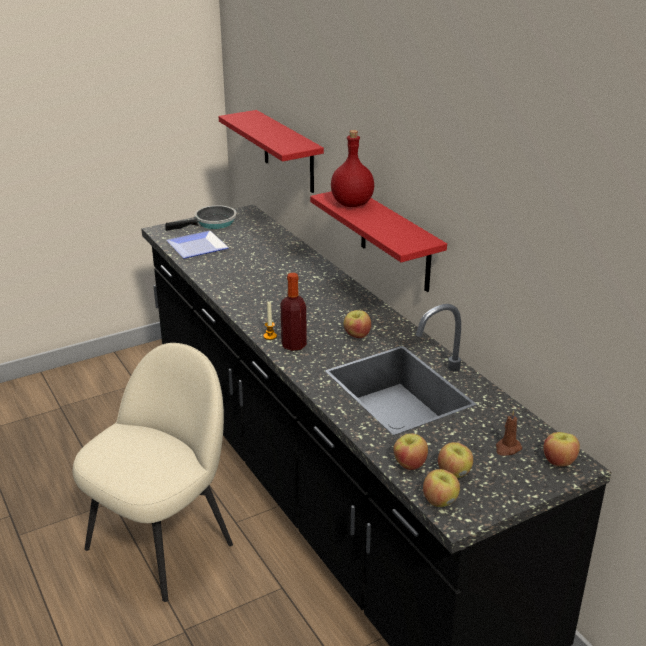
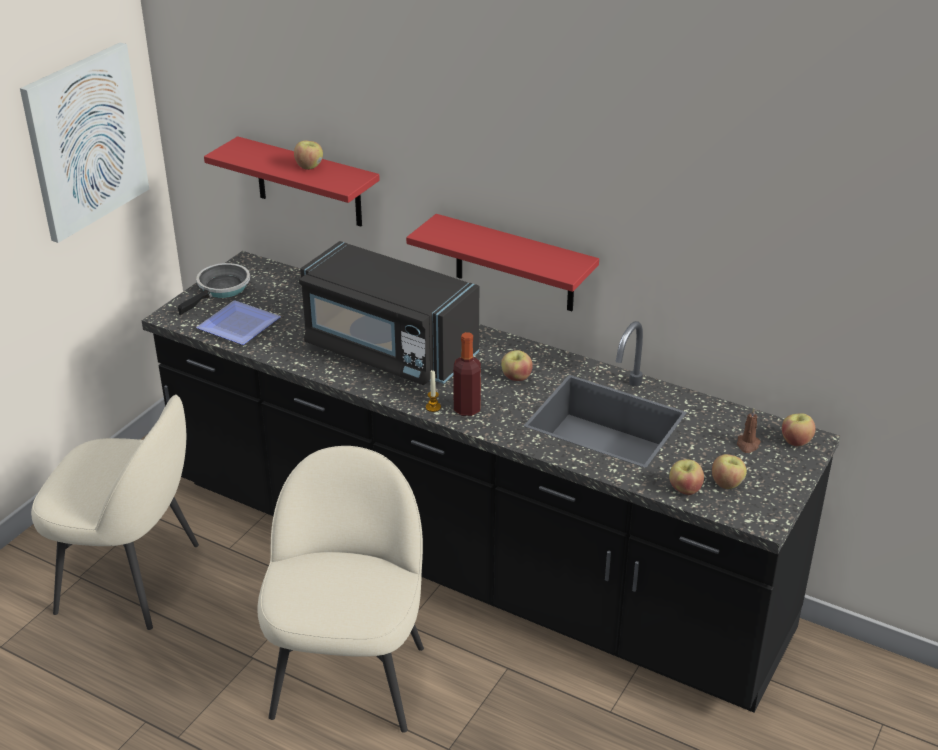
camera: 30 degrees left, 5 degrees up
red bottle [331,130,374,207] -> none
apple [423,469,460,507] -> apple moved to [294,141,323,170]
none -> picture [20,42,149,243]
none -> beige chair [31,394,199,630]
none -> black microwave [299,241,479,385]

